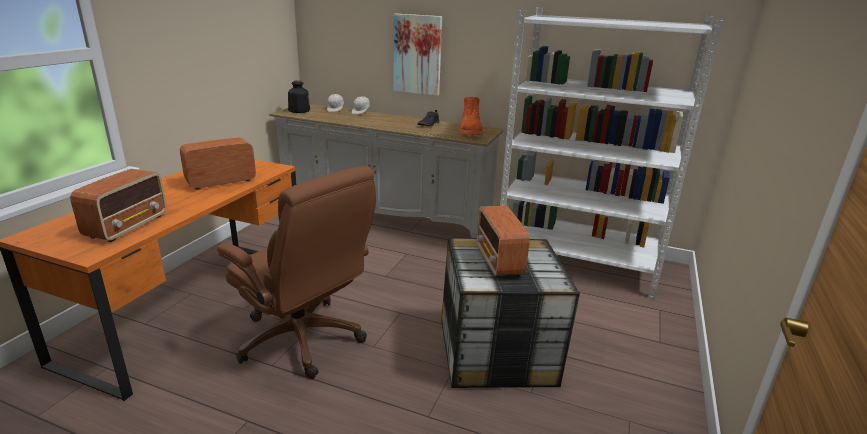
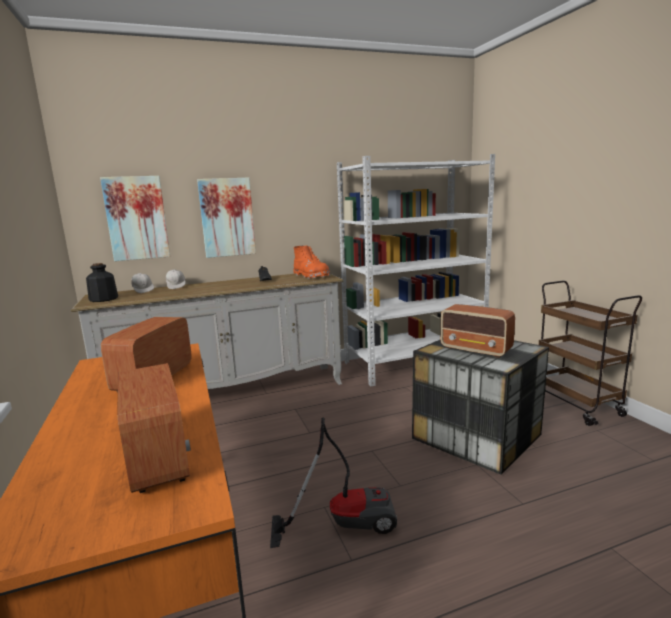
camera: 40 degrees left, 10 degrees down
brown office chair [217,166,376,379] -> vacuum cleaner [270,418,397,548]
none -> picture [100,176,170,261]
none -> brown cart [539,281,642,426]

